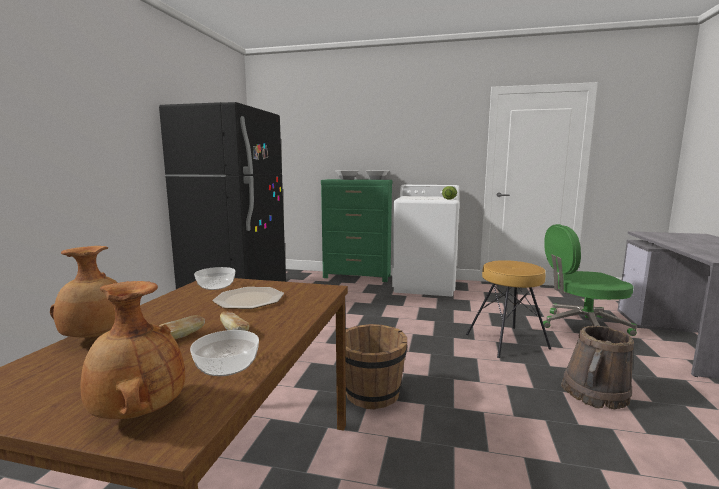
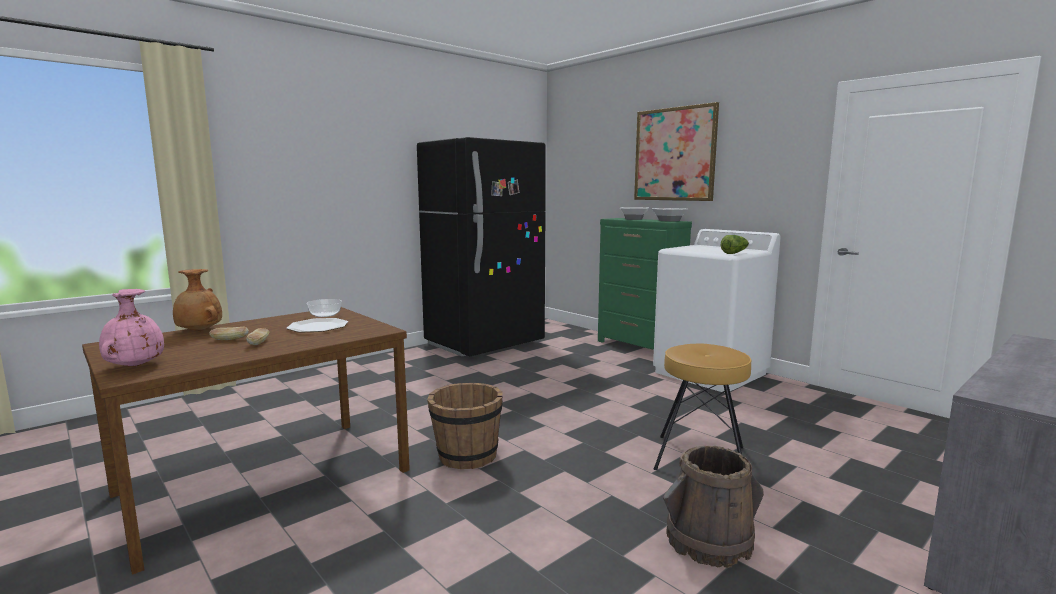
camera: 35 degrees right, 0 degrees up
brown vase [81,281,185,419] -> pink vase [99,289,164,367]
bowl [190,330,259,376] -> none
green office chair [543,224,637,336] -> none
none -> picture [634,102,719,201]

